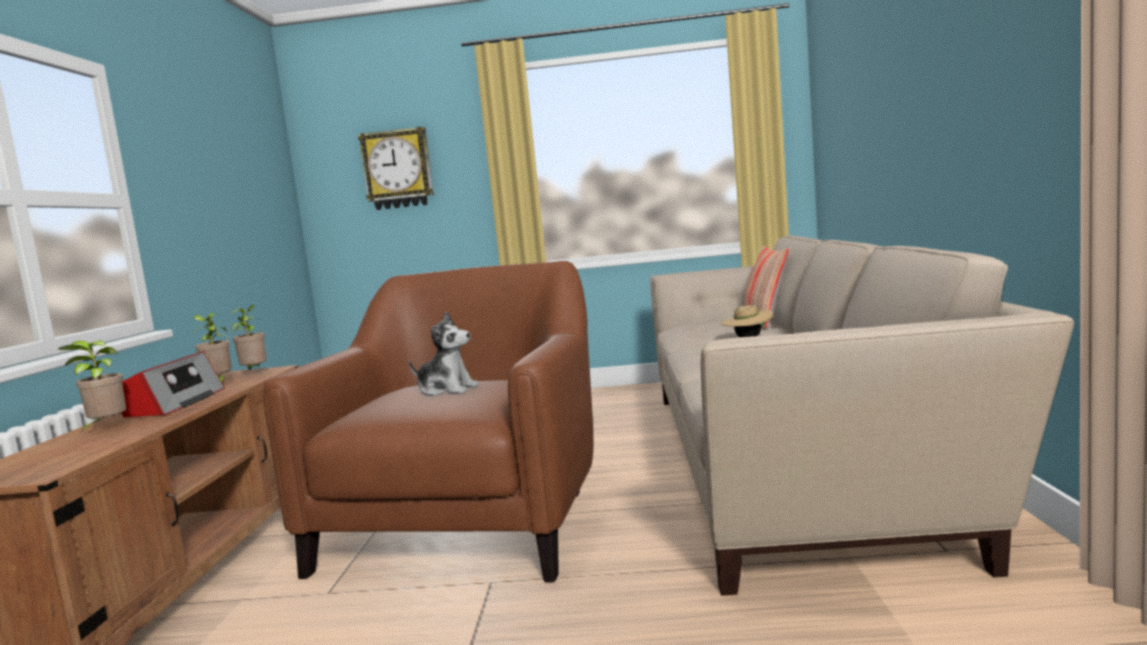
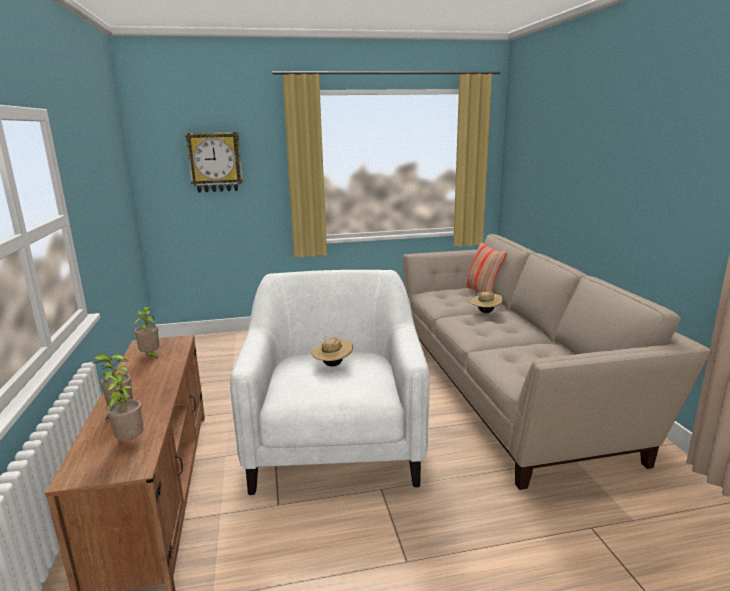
camera: 15 degrees left, 10 degrees up
radio [122,351,225,417] -> none
potted plant [231,305,267,371] -> potted plant moved to [106,372,144,440]
brown armchair [263,261,593,583] -> white armchair [230,270,430,495]
plush toy [409,311,479,396] -> beige hat [312,336,353,367]

